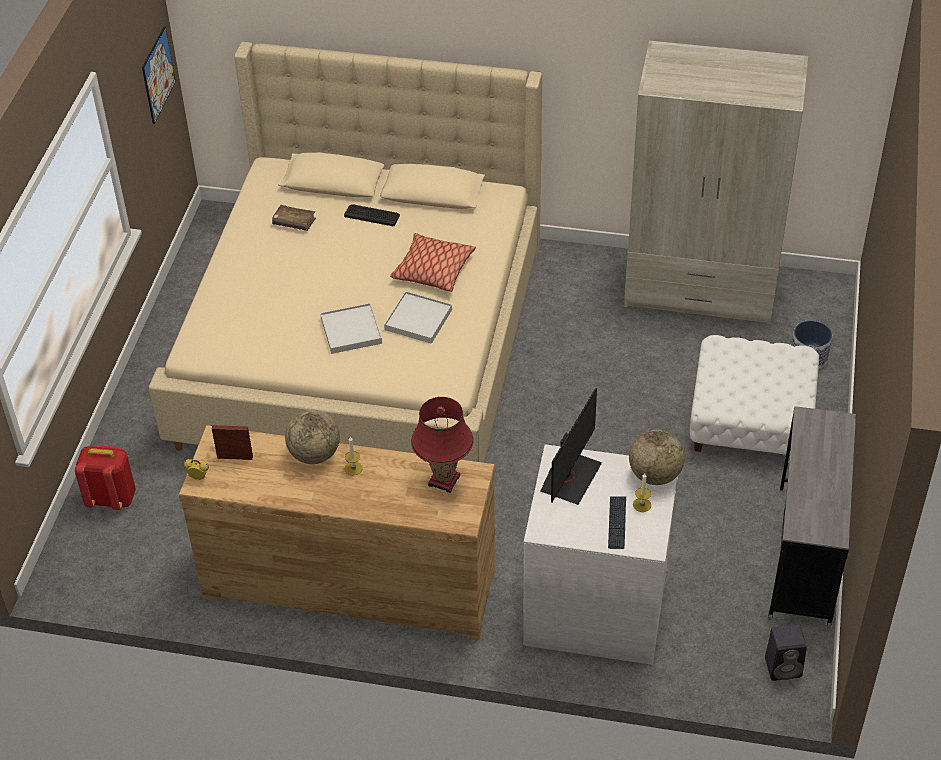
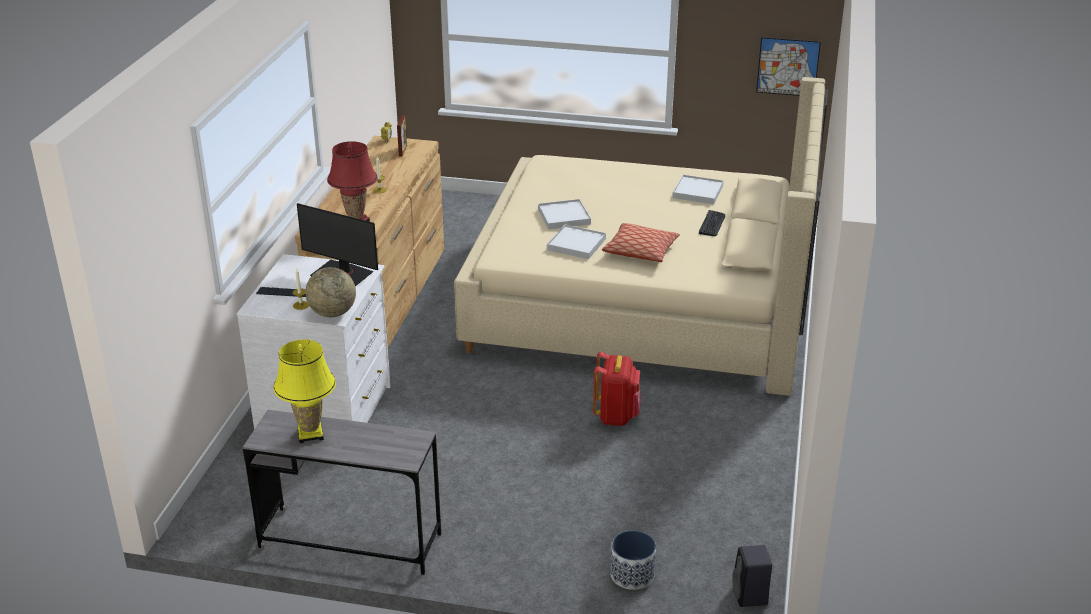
camera: 90 degrees right, 15 degrees down
red backpack [75,446,136,510] -> red backpack moved to [593,352,641,426]
brown book [272,205,316,231] -> white tray [672,175,724,204]
globe [285,410,340,464] -> none
beige wardrobe [624,41,808,324] -> none
white ottoman [690,335,819,455] -> none
black speaker [765,625,807,681] -> black speaker moved to [732,545,772,607]
none -> yellow table lamp [273,339,336,443]

